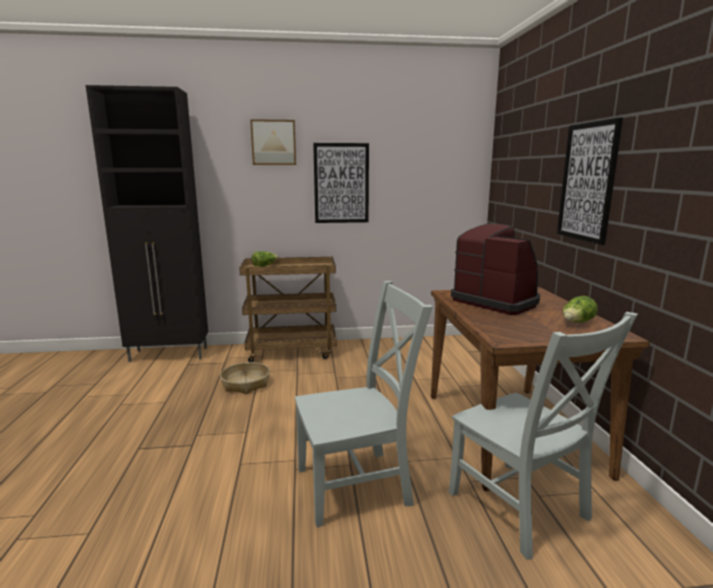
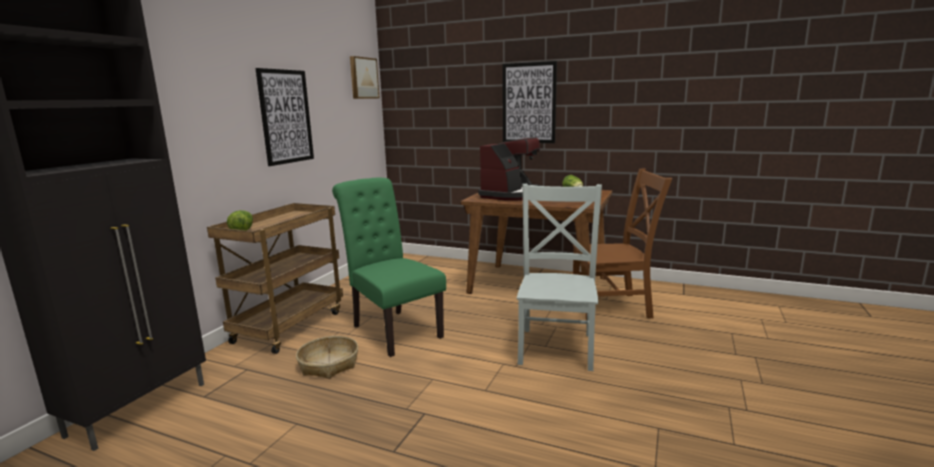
camera: 60 degrees left, 0 degrees up
picture [250,119,296,165] -> picture moved to [350,56,379,99]
grey chair [449,312,638,560] -> brown chair [573,168,672,320]
coffee machine [451,224,540,315] -> coffee machine turned 135 degrees clockwise [478,137,542,201]
none -> green chair [332,178,446,357]

